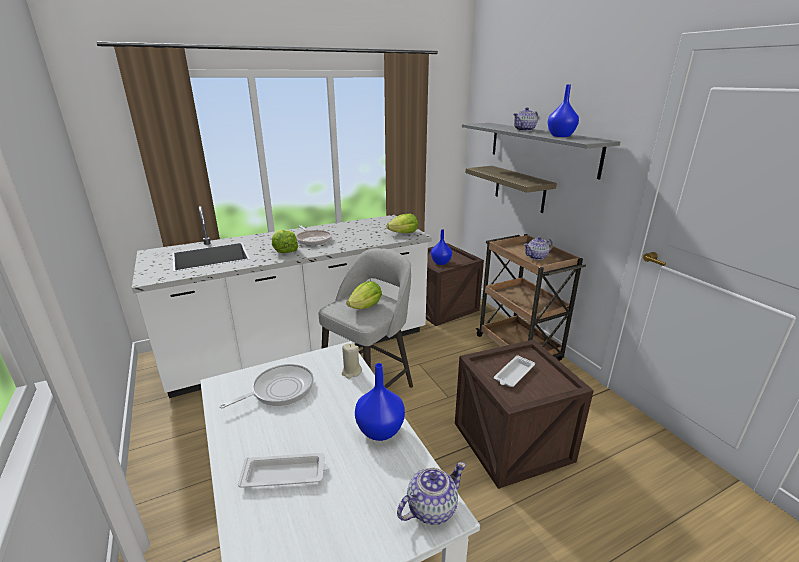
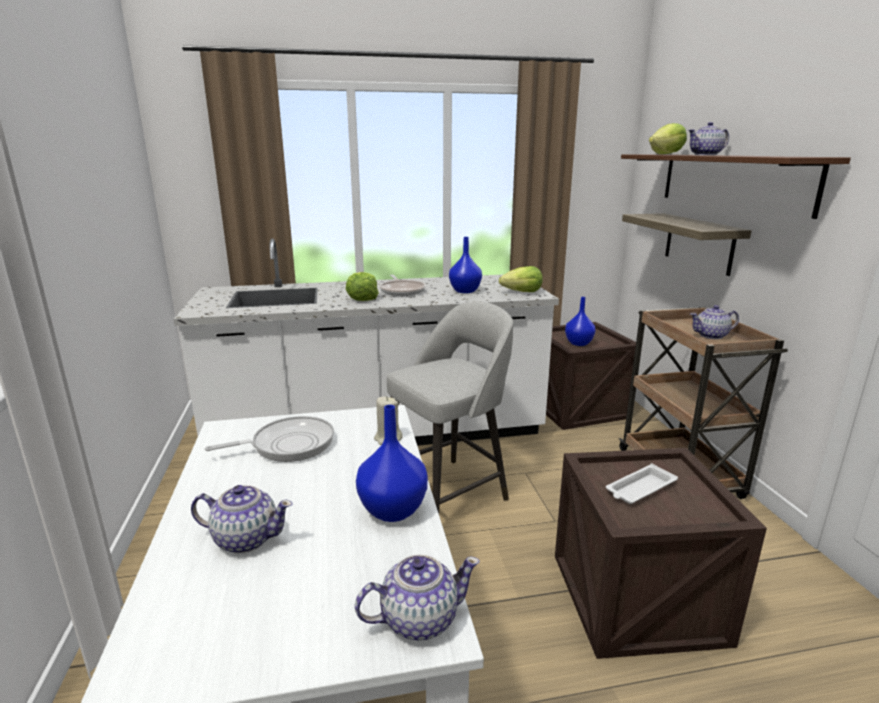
camera: 15 degrees right, 5 degrees down
white tray [238,453,328,487] -> teapot [191,485,293,553]
lettuce [347,281,382,309] -> lettuce moved to [649,123,687,154]
grey shelf [462,123,620,180] -> brown shelf [621,154,851,219]
blue vase [548,84,579,137] -> blue vase moved to [449,237,482,293]

